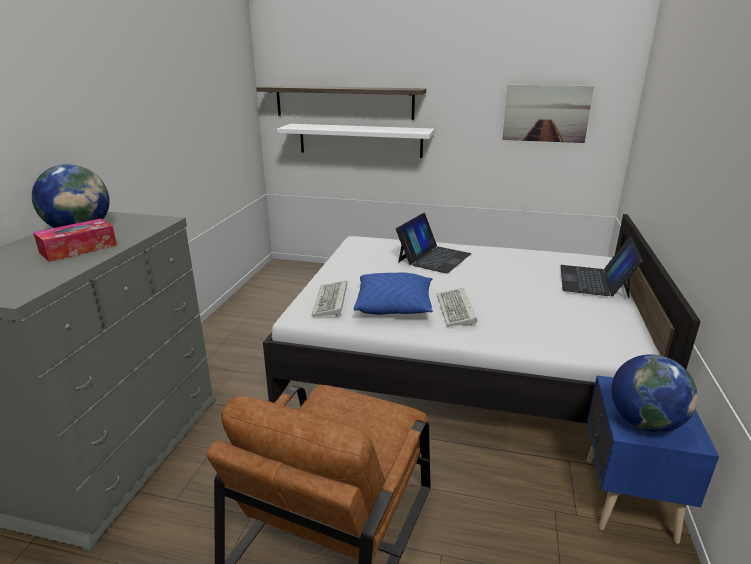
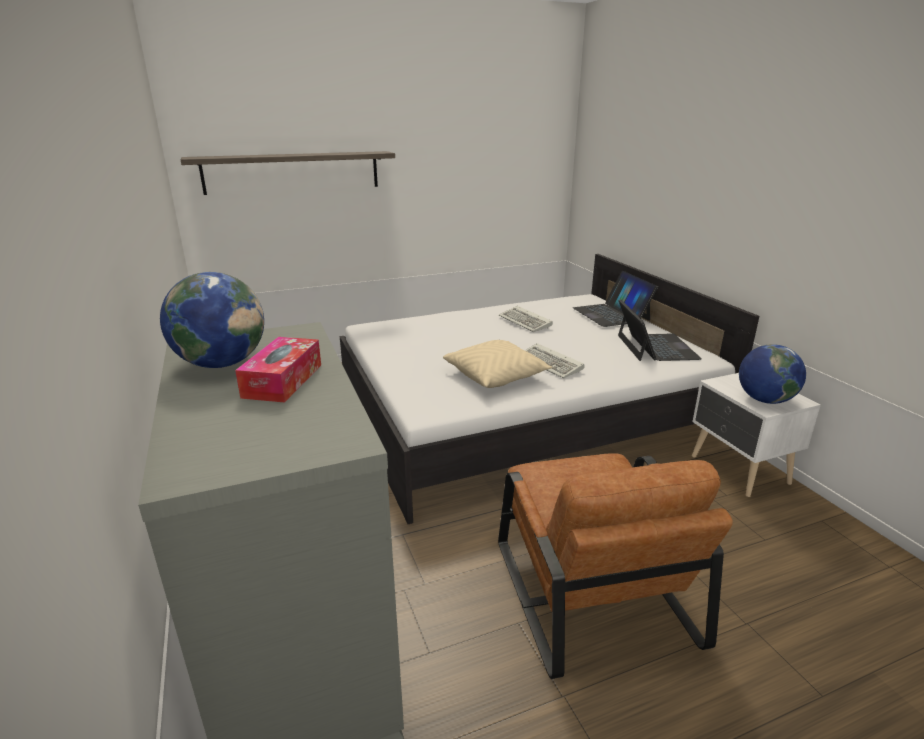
camera: 35 degrees left, 0 degrees up
white shelf [277,124,435,158] -> none
keyboard [312,281,347,316] -> keyboard moved to [499,306,553,332]
blue pillow [354,273,433,315] -> beige pillow [443,340,553,388]
laptop [396,213,471,273] -> laptop moved to [618,299,702,361]
picture [502,84,594,143] -> none
blue nightstand [586,375,719,544] -> white nightstand [692,373,821,497]

